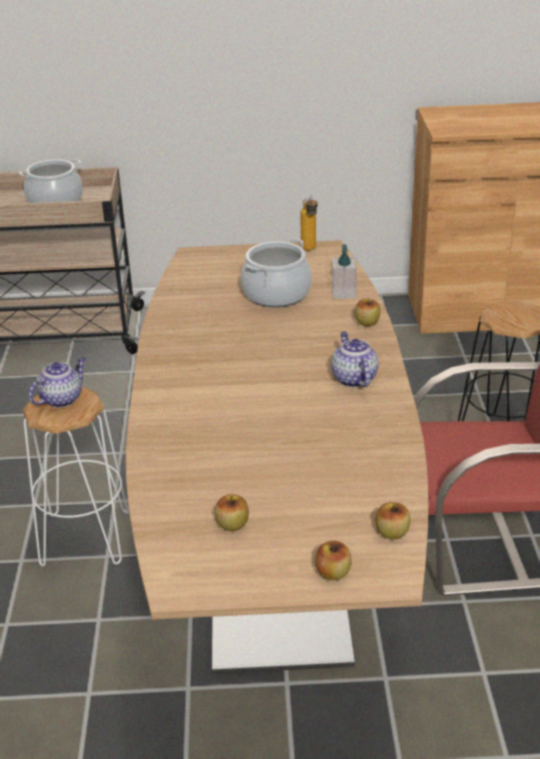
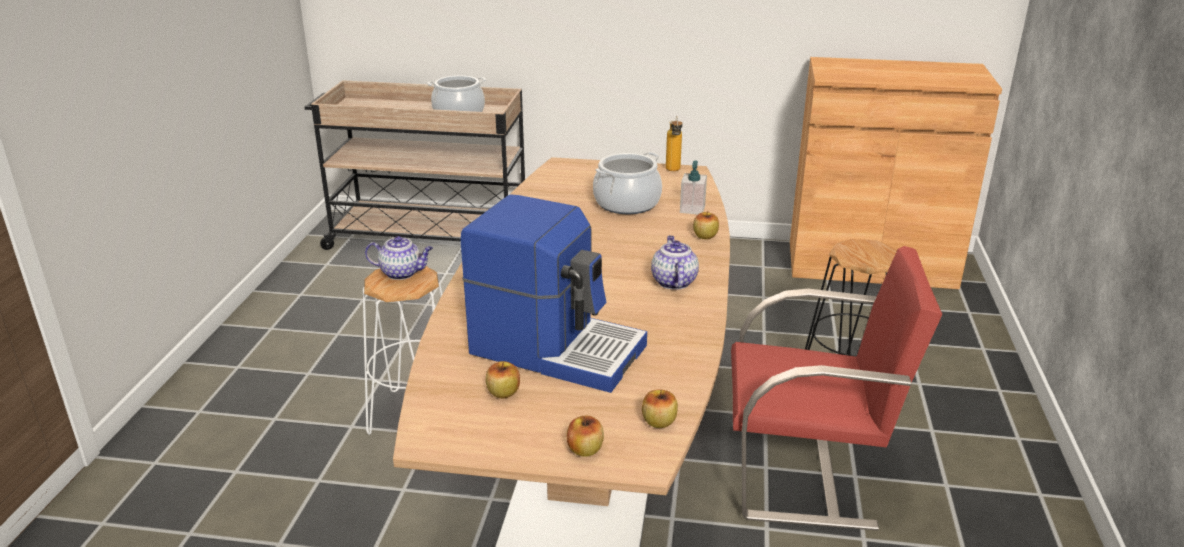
camera: 10 degrees right, 5 degrees down
teapot [29,357,86,408] -> teapot turned 45 degrees clockwise [365,236,433,280]
none -> coffee machine [461,194,647,393]

